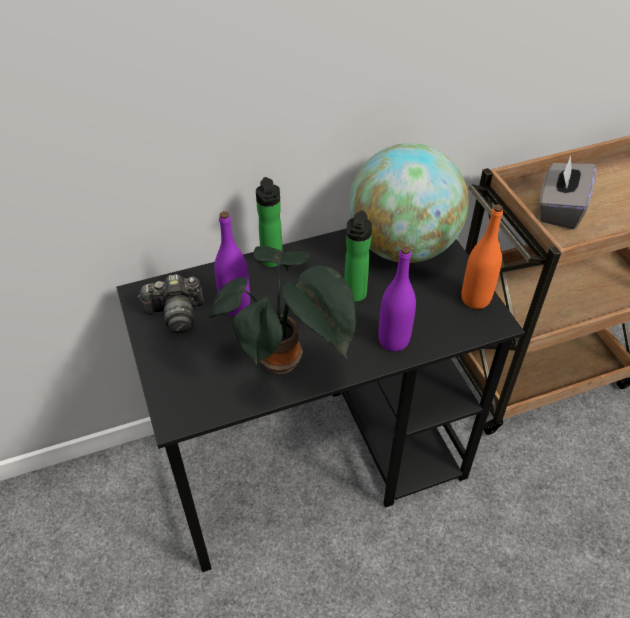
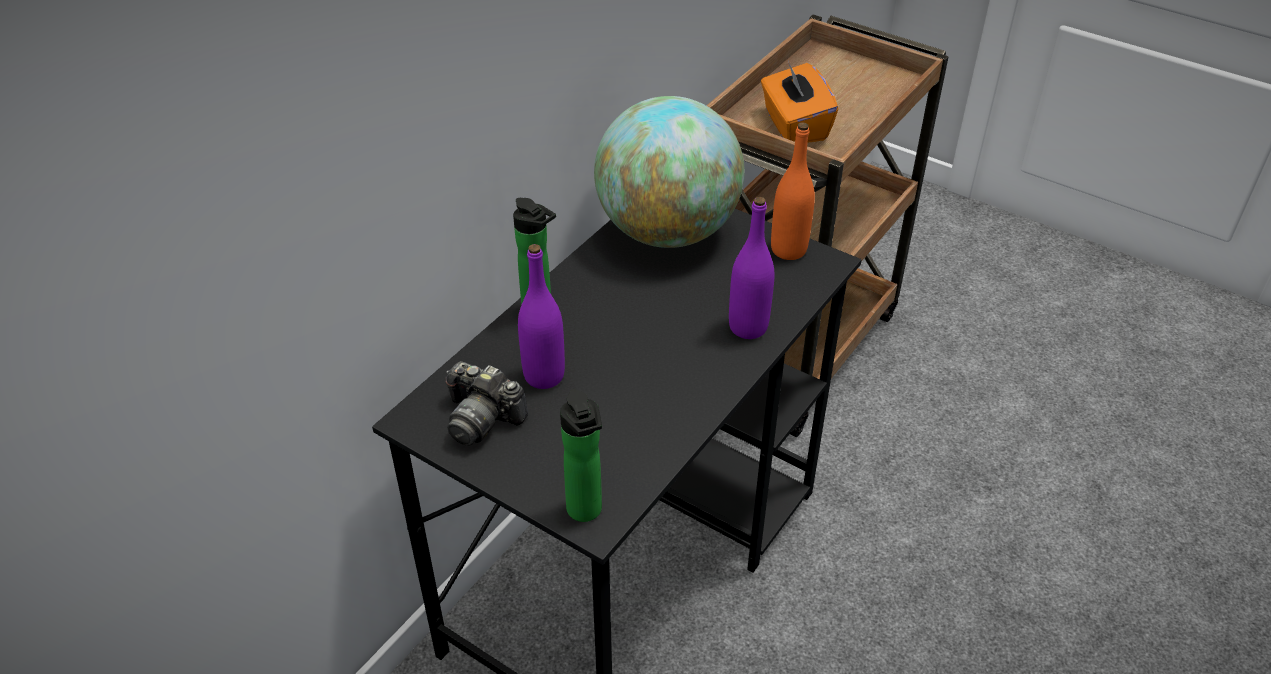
camera: 35 degrees left, 5 degrees down
camera [138,274,204,334] -> camera turned 75 degrees clockwise [446,361,528,446]
potted plant [209,246,356,374] -> none
bottle [344,210,372,302] -> bottle moved to [560,389,602,522]
grey tissue box [540,155,597,229] -> orange tissue box [761,61,838,143]

